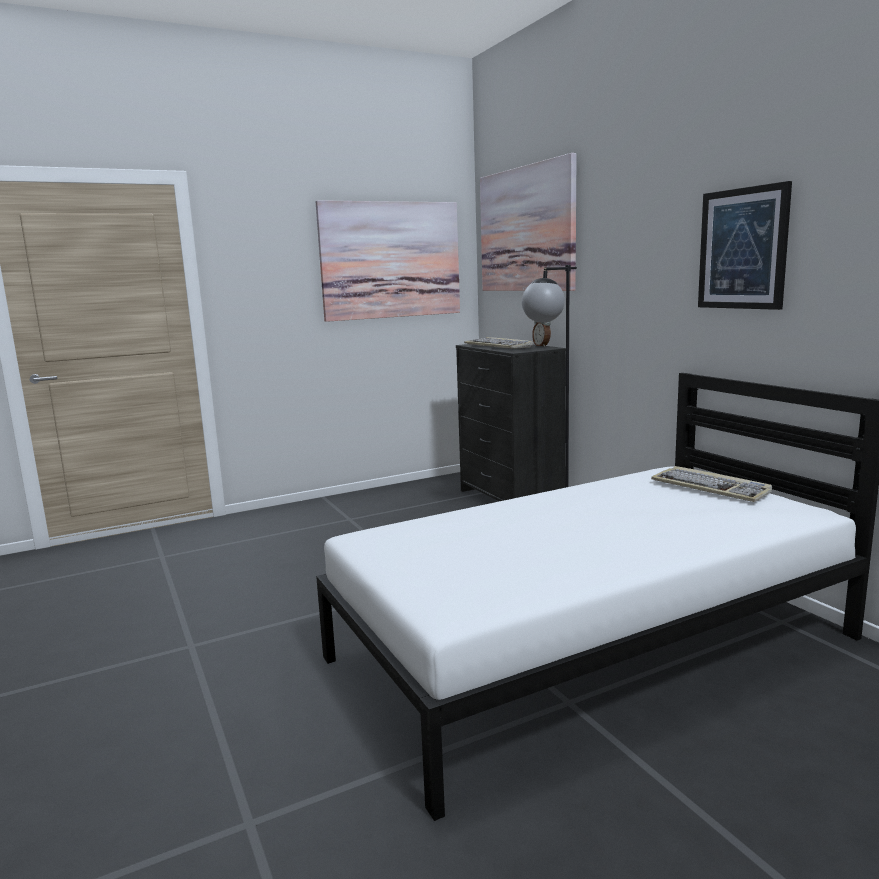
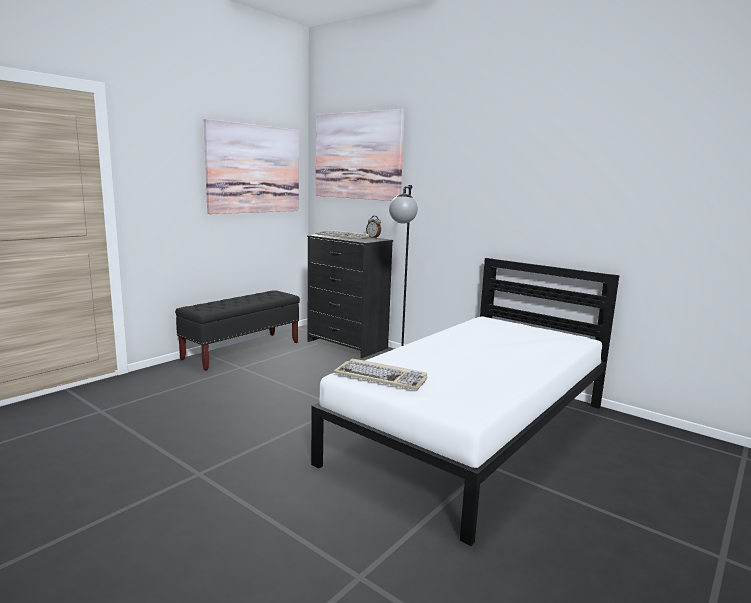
camera: 25 degrees left, 0 degrees up
keyboard [651,466,772,502] -> keyboard moved to [334,358,427,390]
picture [698,181,792,310] -> none
none -> black bench [175,290,300,370]

